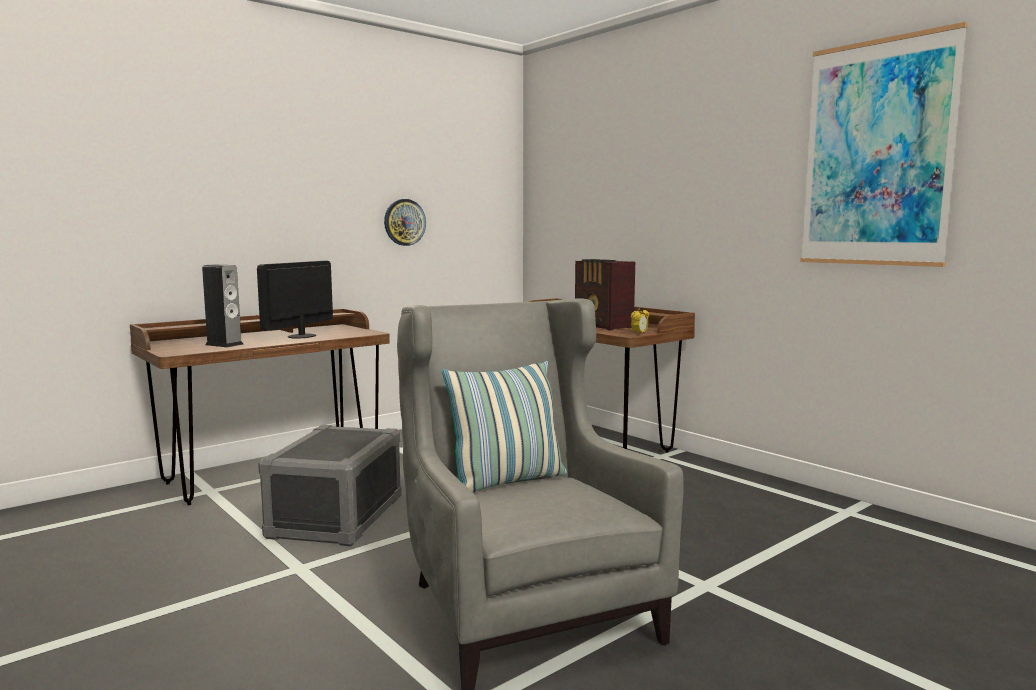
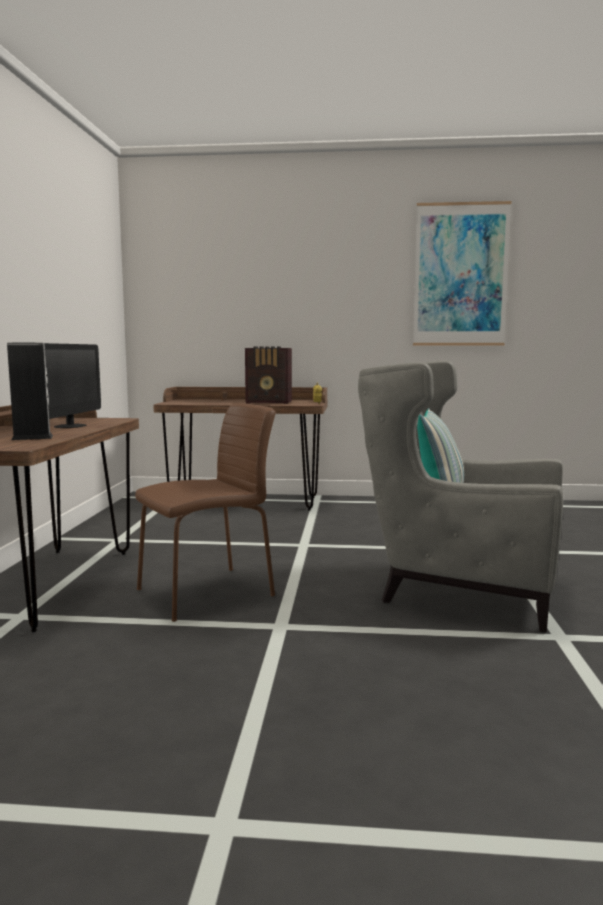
camera: 45 degrees left, 0 degrees up
monitor [257,261,333,339] -> monitor turned 150 degrees counterclockwise [45,343,101,428]
grey storage box [258,425,402,546] -> brown chair [135,404,276,622]
wall clock [384,199,426,246] -> none

